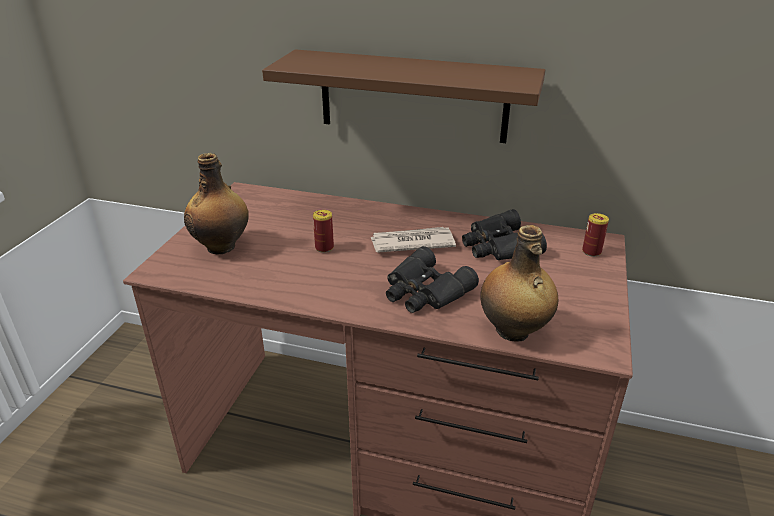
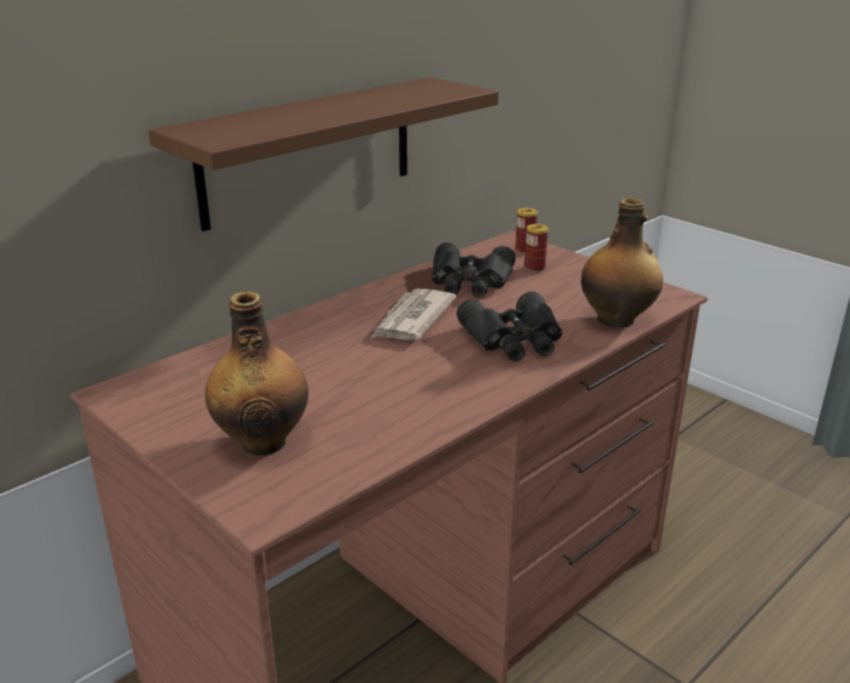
camera: 60 degrees left, 5 degrees down
can [313,210,334,253] -> can moved to [525,224,548,272]

